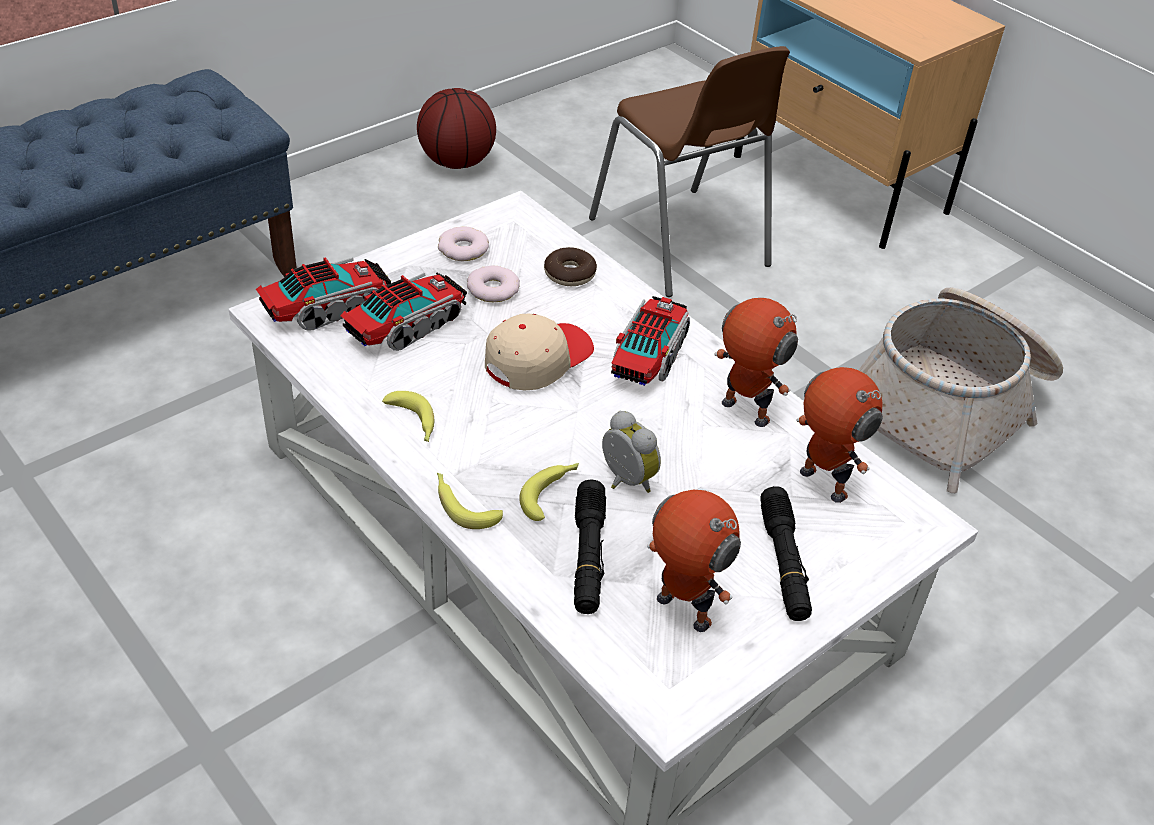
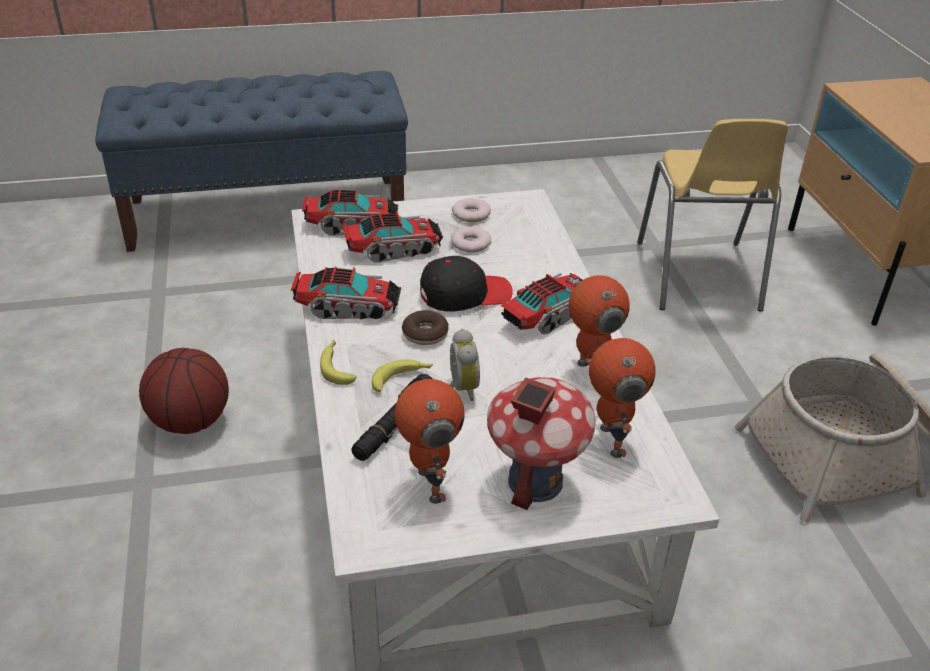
camera: 30 degrees right, 5 degrees down
banana [382,391,434,442] -> toy truck [291,267,401,319]
basketball [417,88,496,169] -> basketball moved to [139,348,229,434]
beige cap [485,313,594,390] -> black cap [420,256,513,312]
donut [544,247,597,286] -> donut moved to [402,310,449,345]
brown chair [589,46,790,297] -> yellow chair [637,119,788,312]
black flashlight [761,486,812,621] -> toy house [487,377,596,510]

